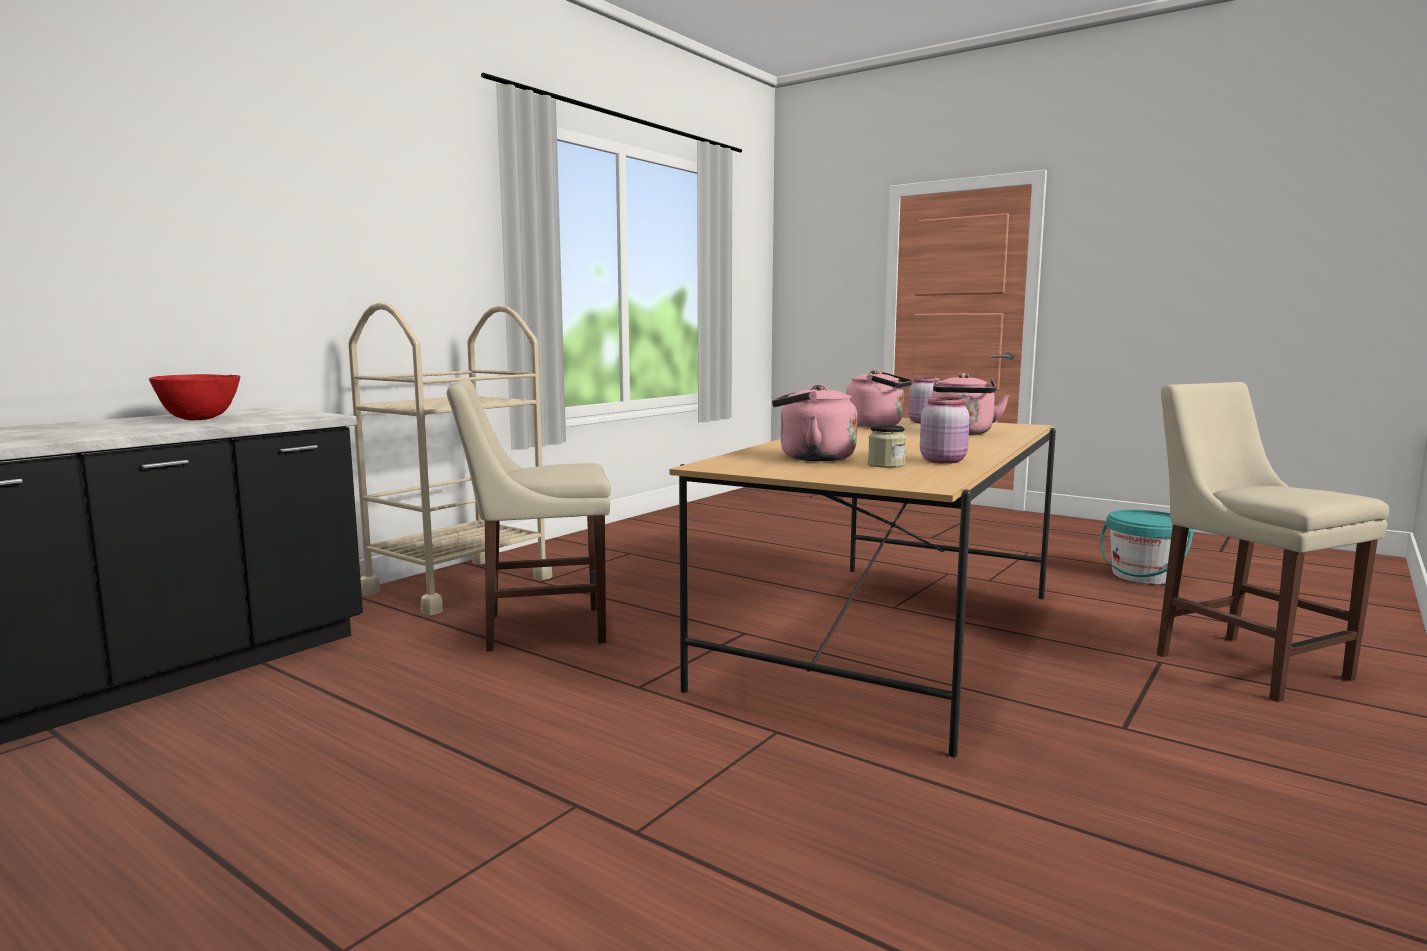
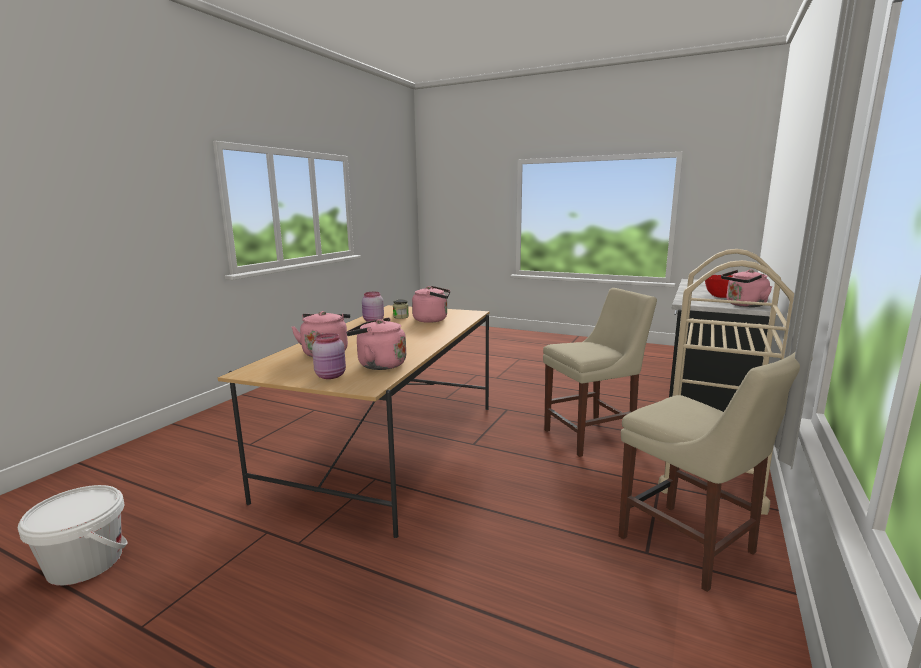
camera: 170 degrees right, 5 degrees up
turquoise bucket [1100,510,1193,584] -> white bucket [18,485,128,586]
beige chair [1157,382,1389,702] -> beige chair moved to [619,352,812,592]
none -> pink kettle [721,269,773,307]

